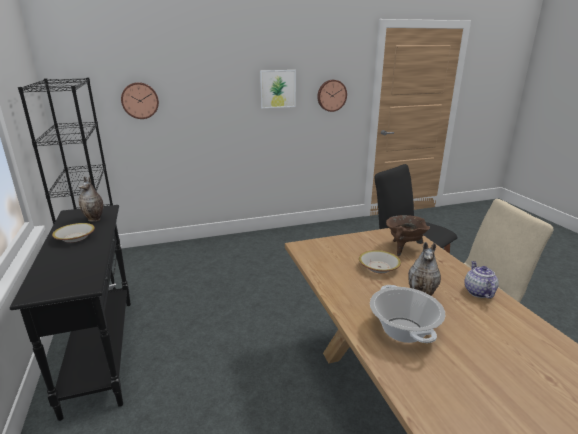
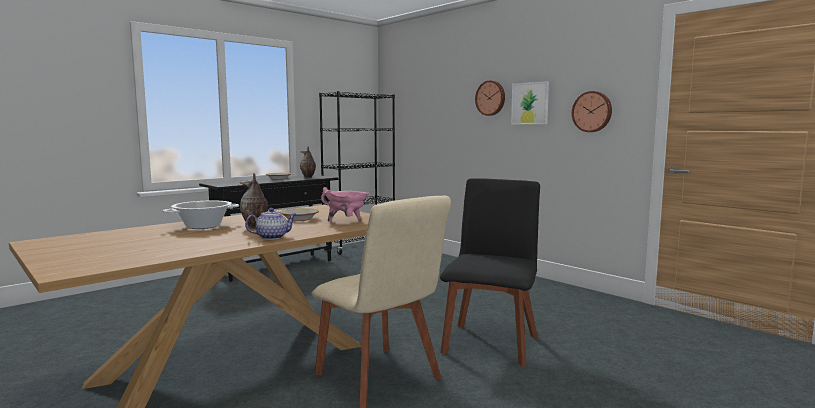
camera: 65 degrees right, 15 degrees down
wall clock [121,82,159,119] -> wall clock moved to [475,80,505,116]
brown cooking pot [386,215,430,256] -> pink cooking pot [321,187,369,222]

